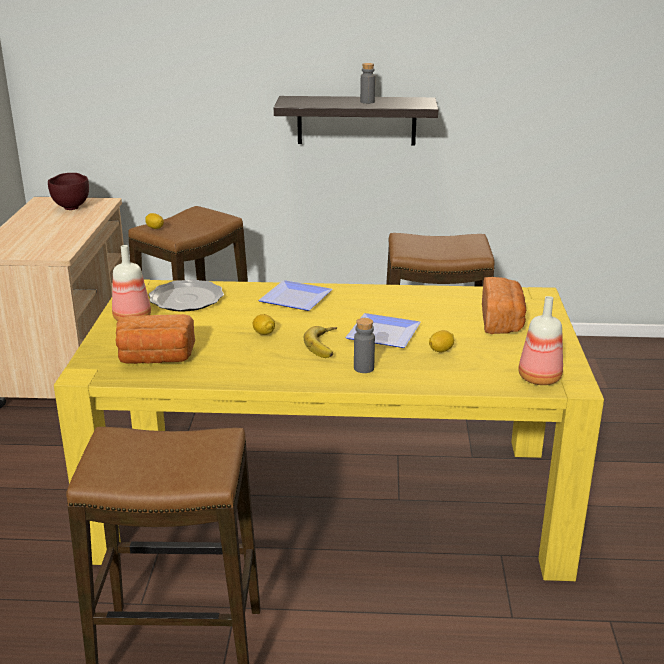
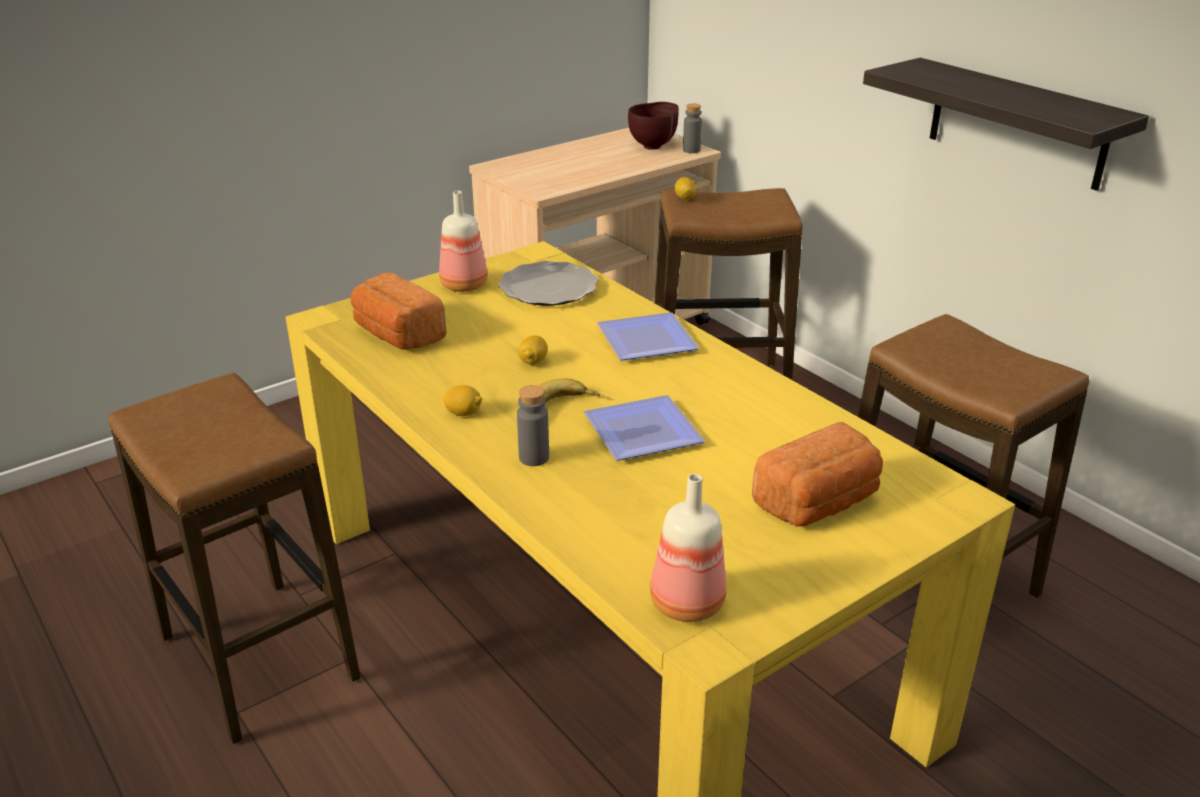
camera: 50 degrees right, 5 degrees up
grey bottle [360,63,375,104] -> grey bottle moved to [683,104,702,153]
lemon [429,330,454,352] -> lemon moved to [444,385,482,416]

